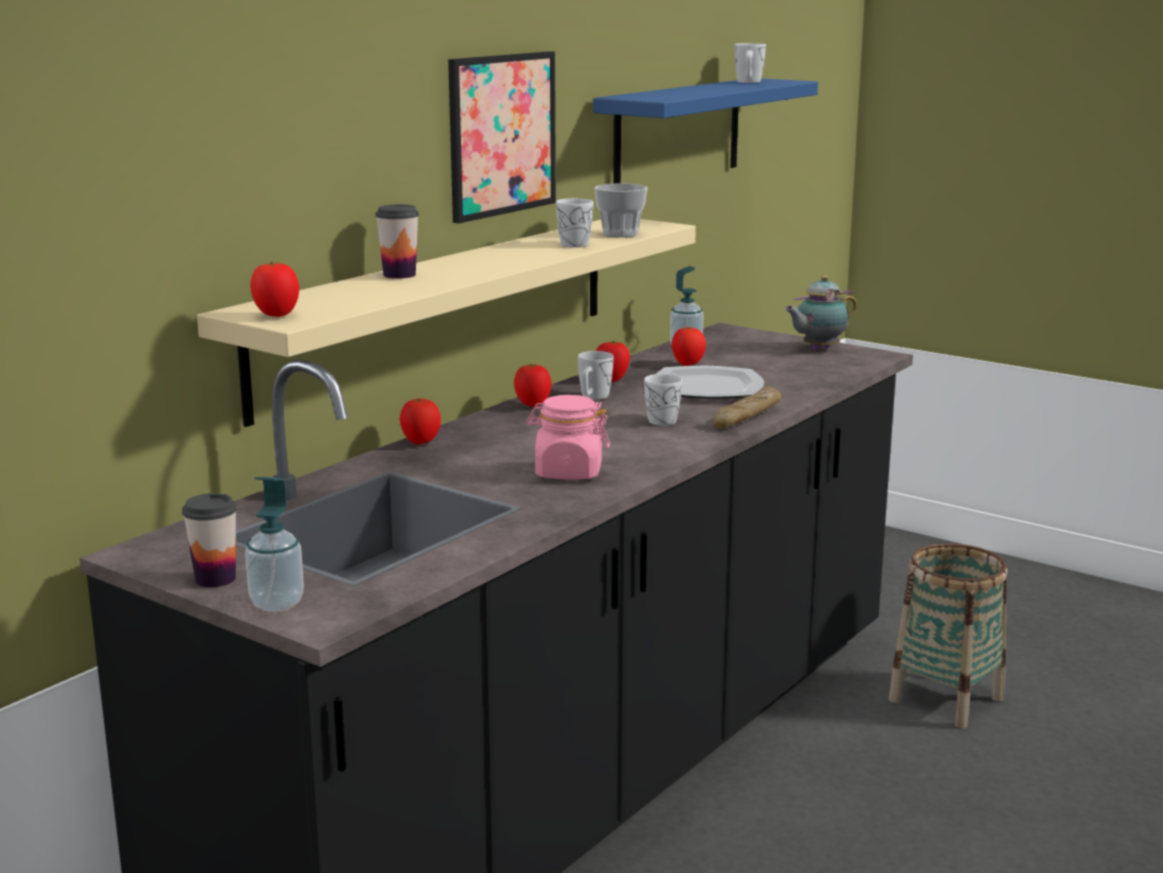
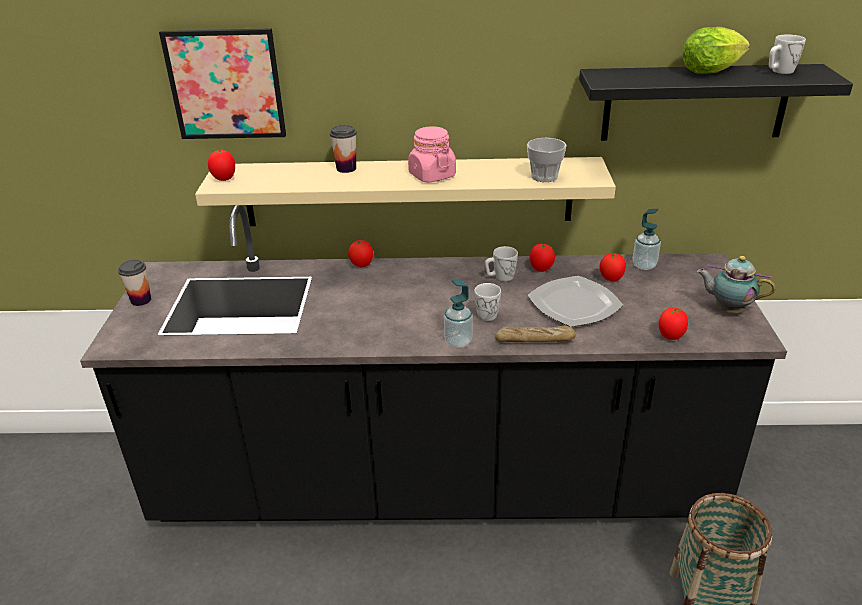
camera: 55 degrees right, 15 degrees up
soap dispenser [245,477,304,612] -> soap dispenser moved to [444,280,473,348]
picture [448,51,556,224] -> picture moved to [159,28,286,139]
tomato [514,364,551,407] -> tomato moved to [658,307,688,340]
pink jar [526,395,610,480] -> pink jar moved to [408,126,456,183]
white mug [556,198,593,248] -> none
blue shelf [593,78,818,184] -> black shelf [579,64,853,141]
none -> lettuce [682,27,750,74]

